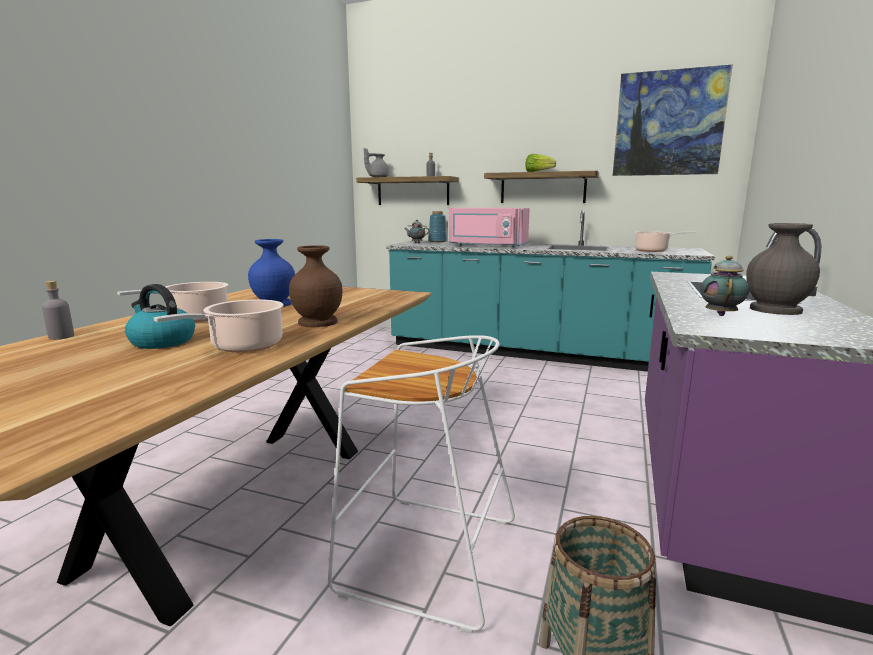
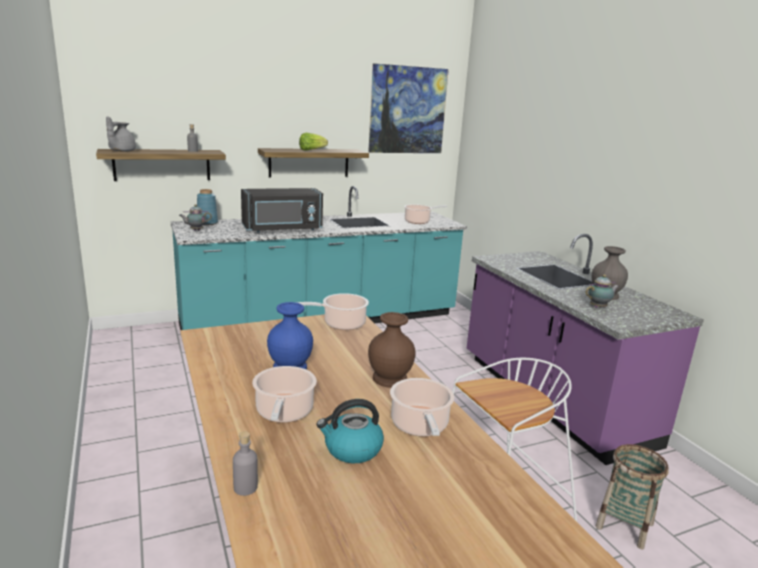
camera: 45 degrees left, 5 degrees up
pink microwave [449,208,530,248] -> black microwave [241,188,323,232]
teapot [701,256,749,316] -> teapot turned 90 degrees clockwise [585,275,619,308]
none -> cooking pot [296,293,369,330]

